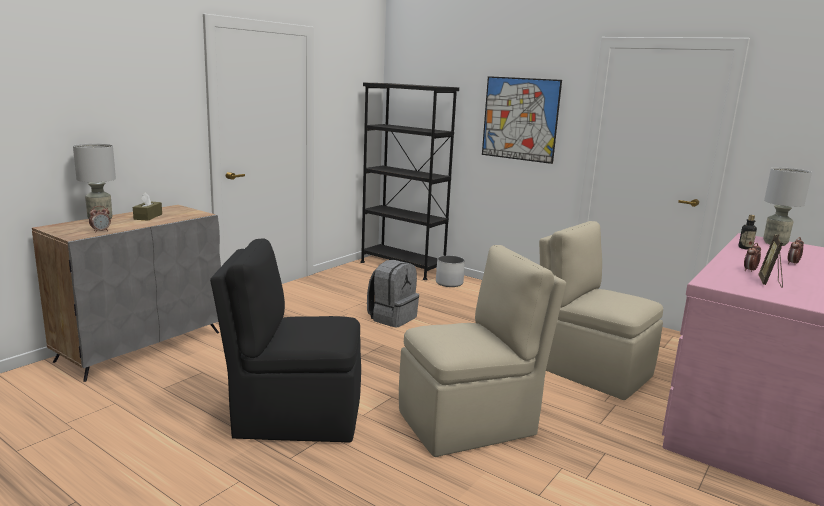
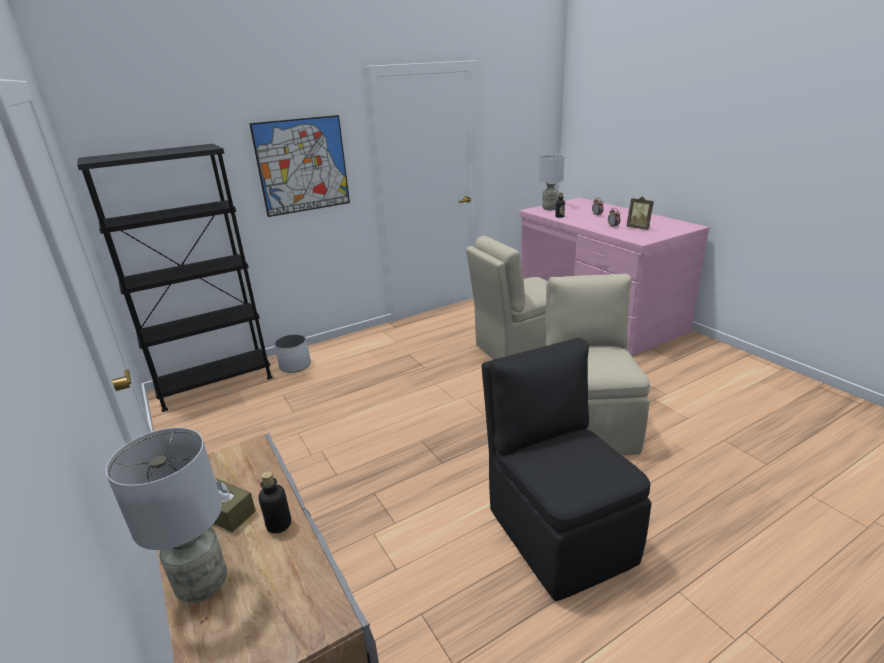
camera: 65 degrees left, 10 degrees up
alarm clock [89,206,111,233] -> none
black chair [210,239,361,443] -> black chair turned 135 degrees clockwise [482,338,652,601]
grey backpack [367,260,419,327] -> none
none -> bottle [258,471,291,533]

